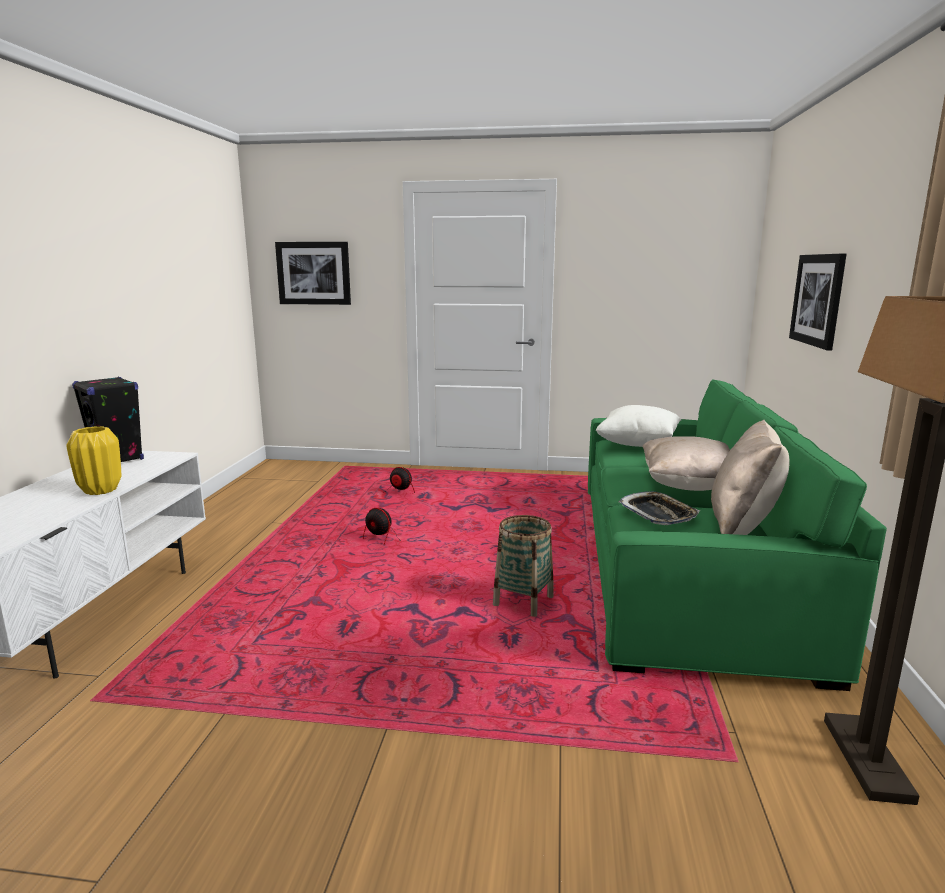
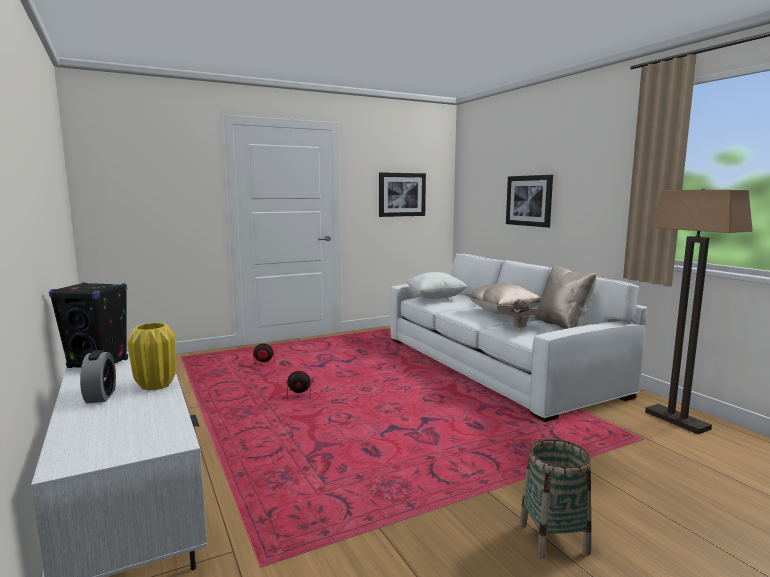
camera: 35 degrees left, 5 degrees down
picture [275,242,351,305] -> picture moved to [379,172,426,217]
basket [493,515,554,617] -> basket moved to [519,439,591,559]
green sofa [588,379,887,691] -> white sofa [390,253,648,422]
tray [618,491,700,525] -> brown hat [497,300,544,329]
none -> alarm clock [80,350,116,403]

